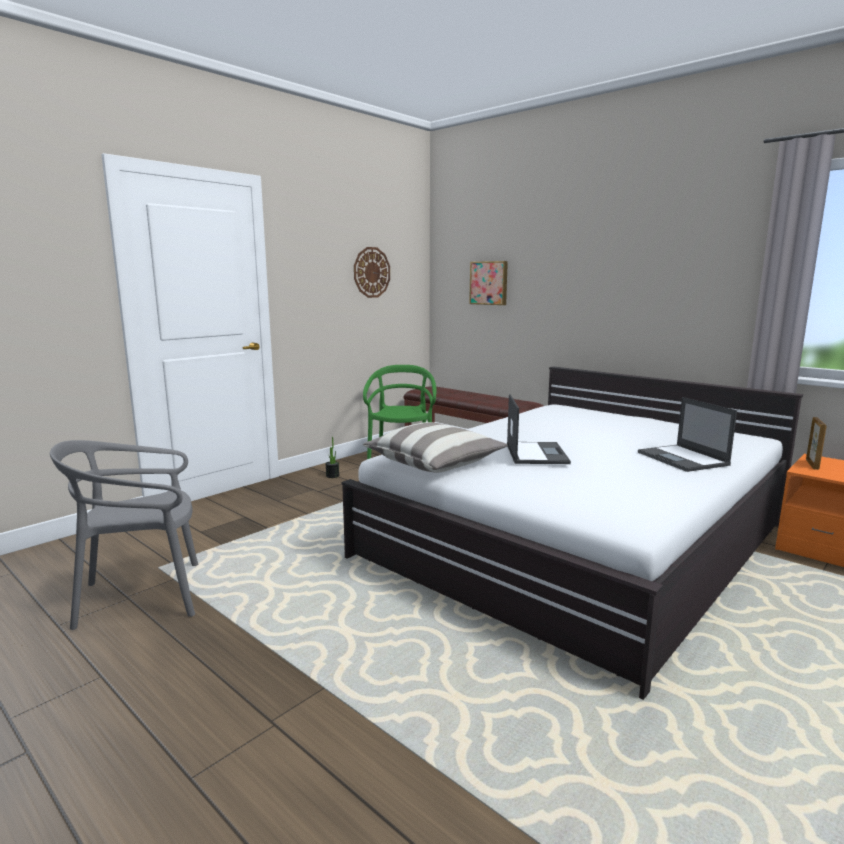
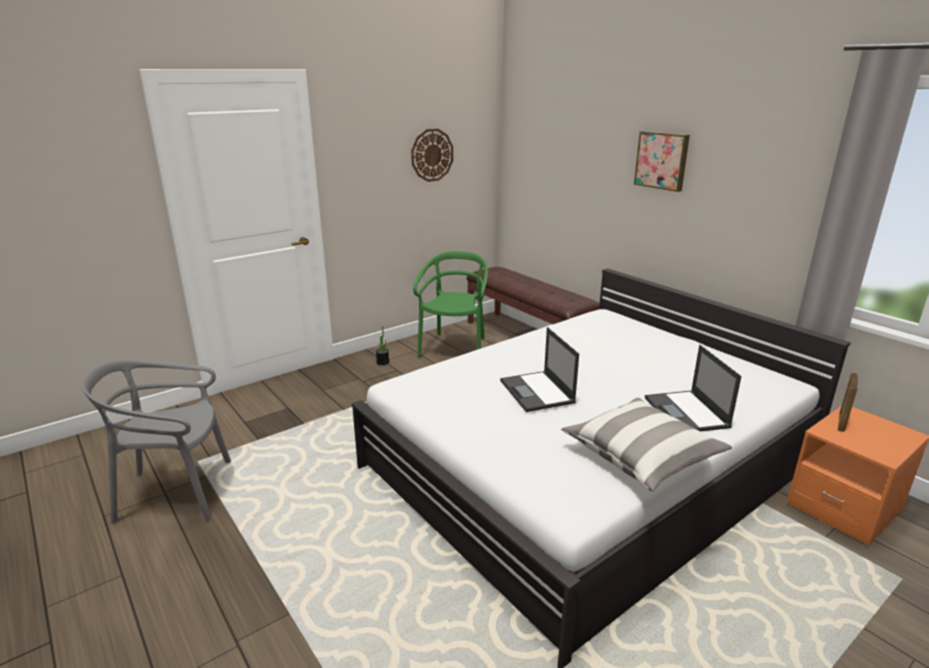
camera: 10 degrees right, 10 degrees up
pillow [363,422,508,472] -> pillow moved to [561,397,732,492]
picture [469,261,508,305] -> picture moved to [634,131,690,192]
laptop [507,394,571,464] -> laptop turned 150 degrees clockwise [500,327,579,412]

